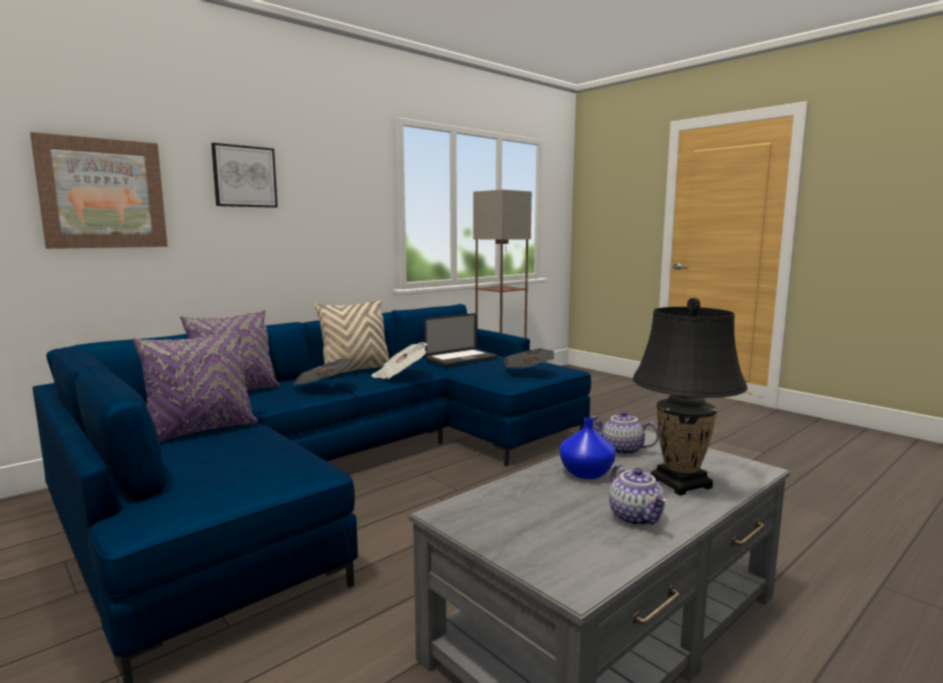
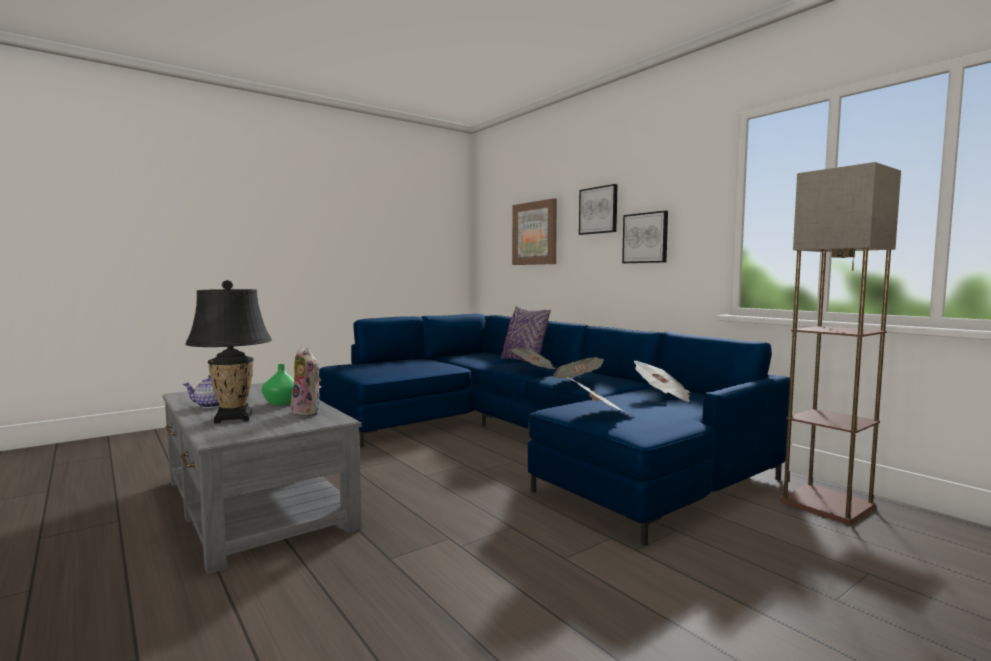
camera: 95 degrees right, 5 degrees down
purple pillow [133,329,258,442] -> none
beige pillow [314,300,390,377] -> none
laptop [424,313,498,367] -> newspaper [634,361,690,402]
blue vase [560,417,616,479] -> green vase [262,364,294,405]
teapot [591,411,659,455] -> plush toy [291,347,321,417]
none -> picture [622,211,668,263]

